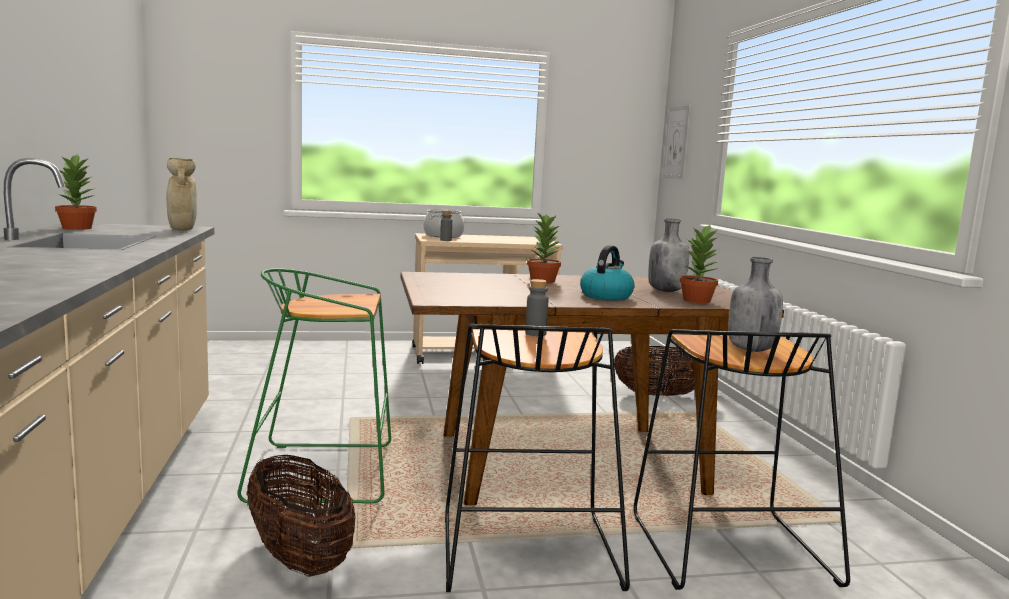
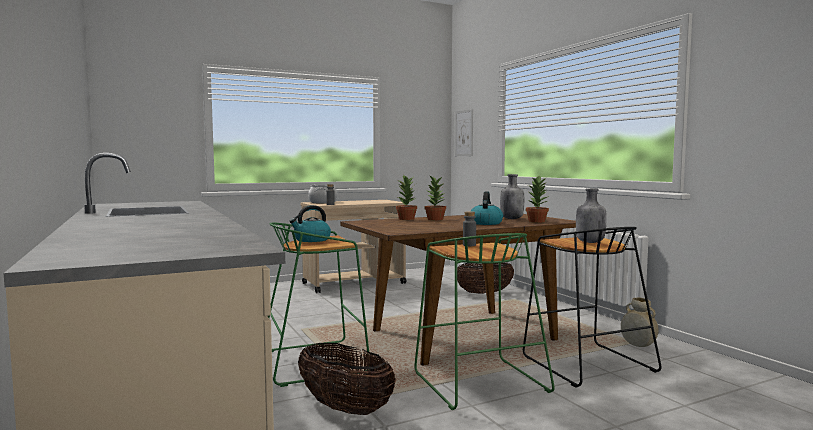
camera: 15 degrees left, 5 degrees down
potted plant [55,155,97,230] -> potted plant moved to [396,176,417,220]
beige vase [166,158,197,231] -> beige vase moved to [621,298,658,347]
black stool [445,323,630,592] -> green stool [414,233,555,410]
none -> kettle [289,205,331,242]

